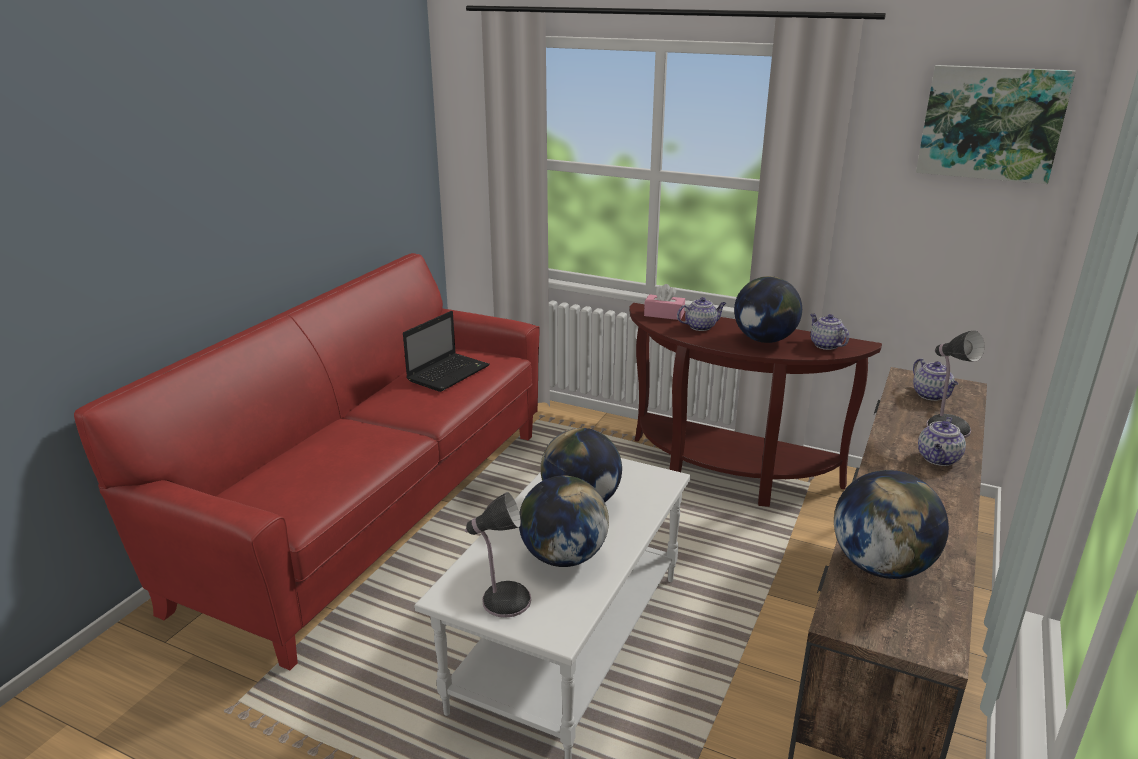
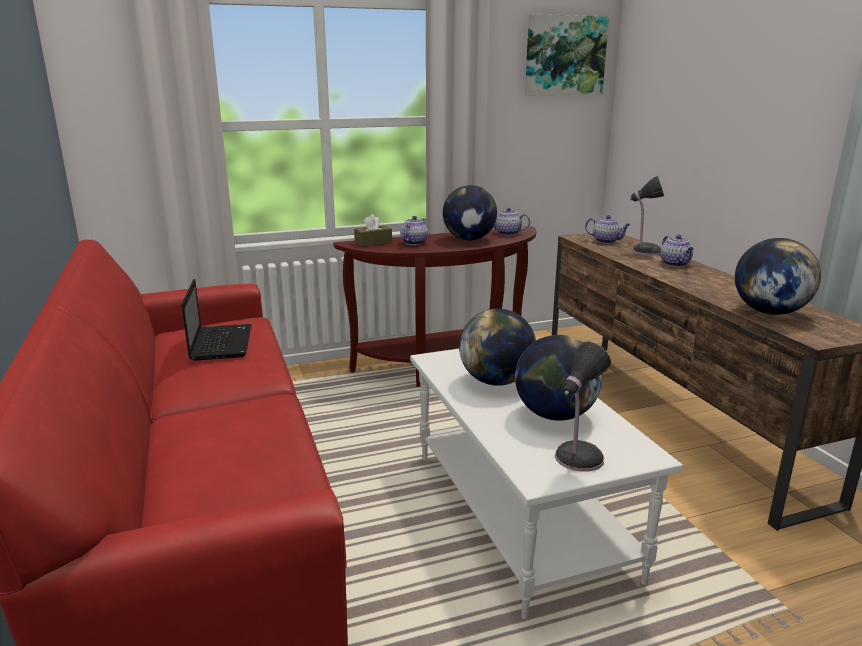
camera: 45 degrees left, 5 degrees down
pink tissue box [644,284,685,320] -> brown tissue box [354,214,392,247]

